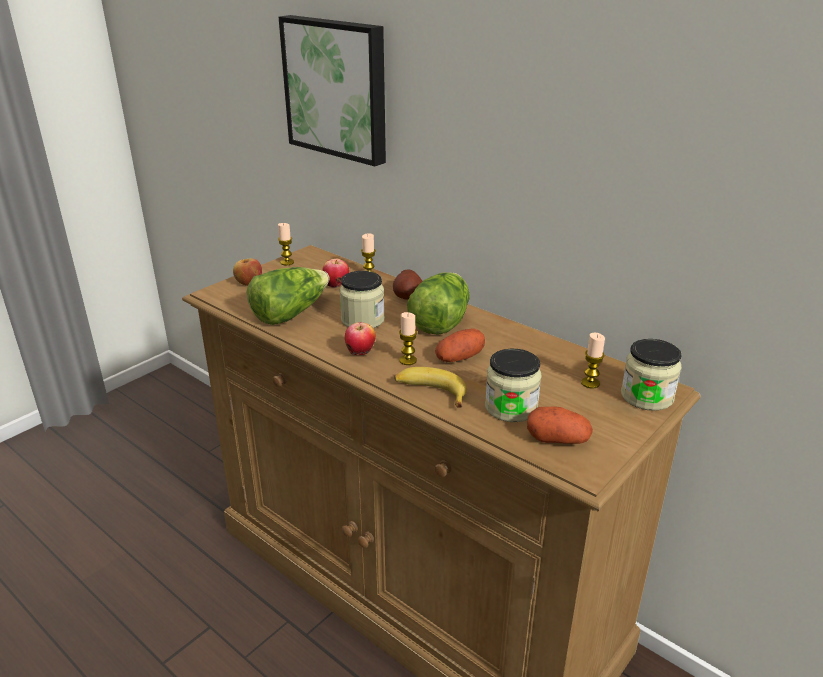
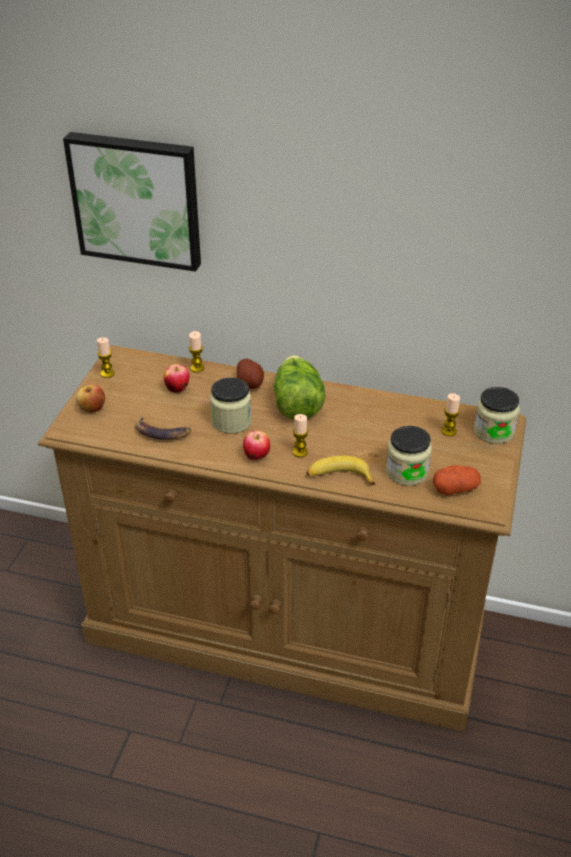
camera: 25 degrees left, 10 degrees up
lettuce [247,267,330,325] -> banana [135,416,191,440]
potato [435,328,485,362] -> none

